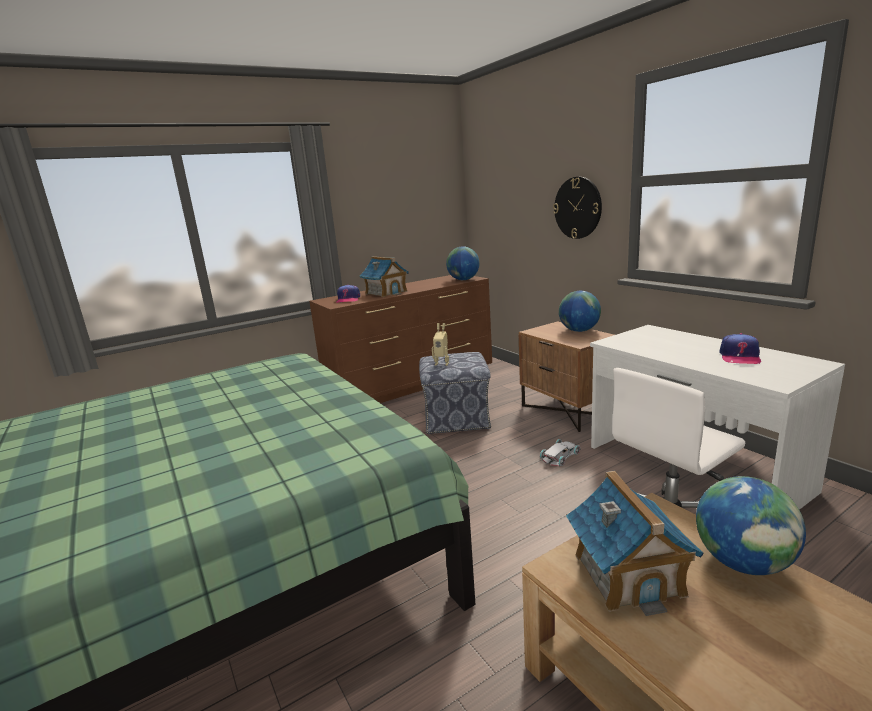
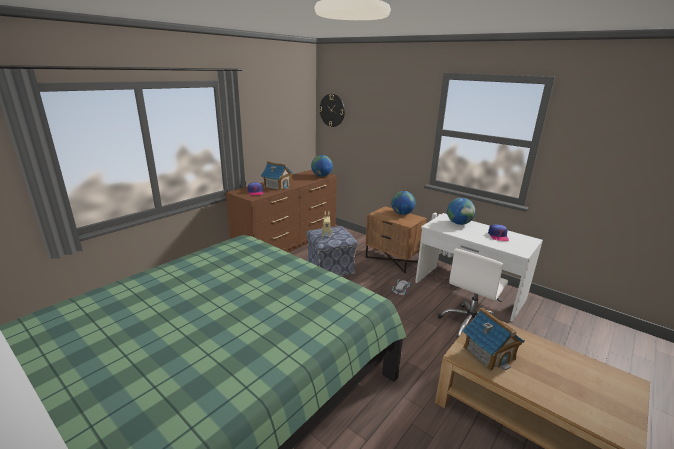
camera: 20 degrees left, 5 degrees up
wall clock [553,177,602,239] -> wall clock moved to [319,94,345,127]
globe [696,476,806,575] -> globe moved to [447,198,475,225]

